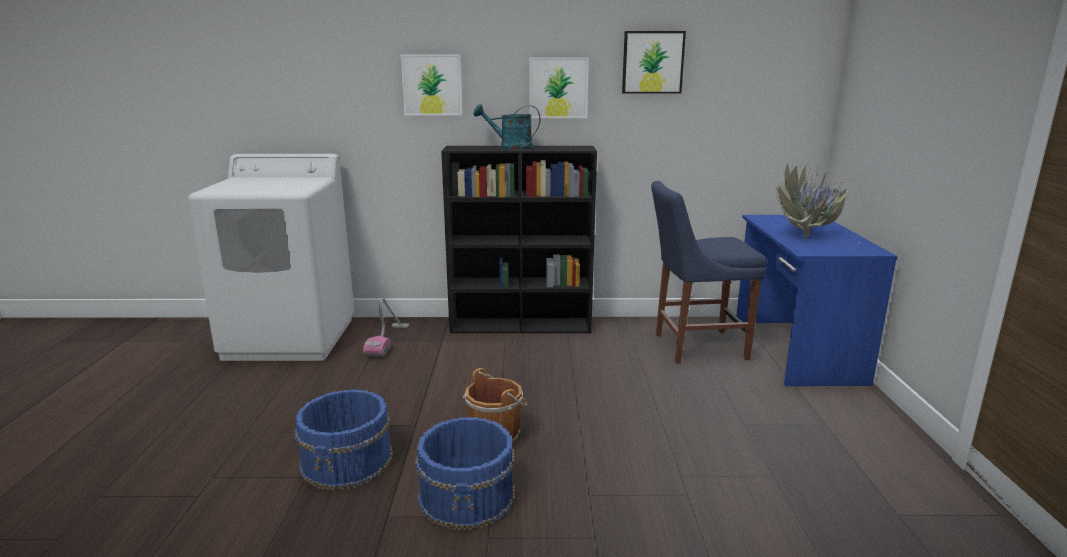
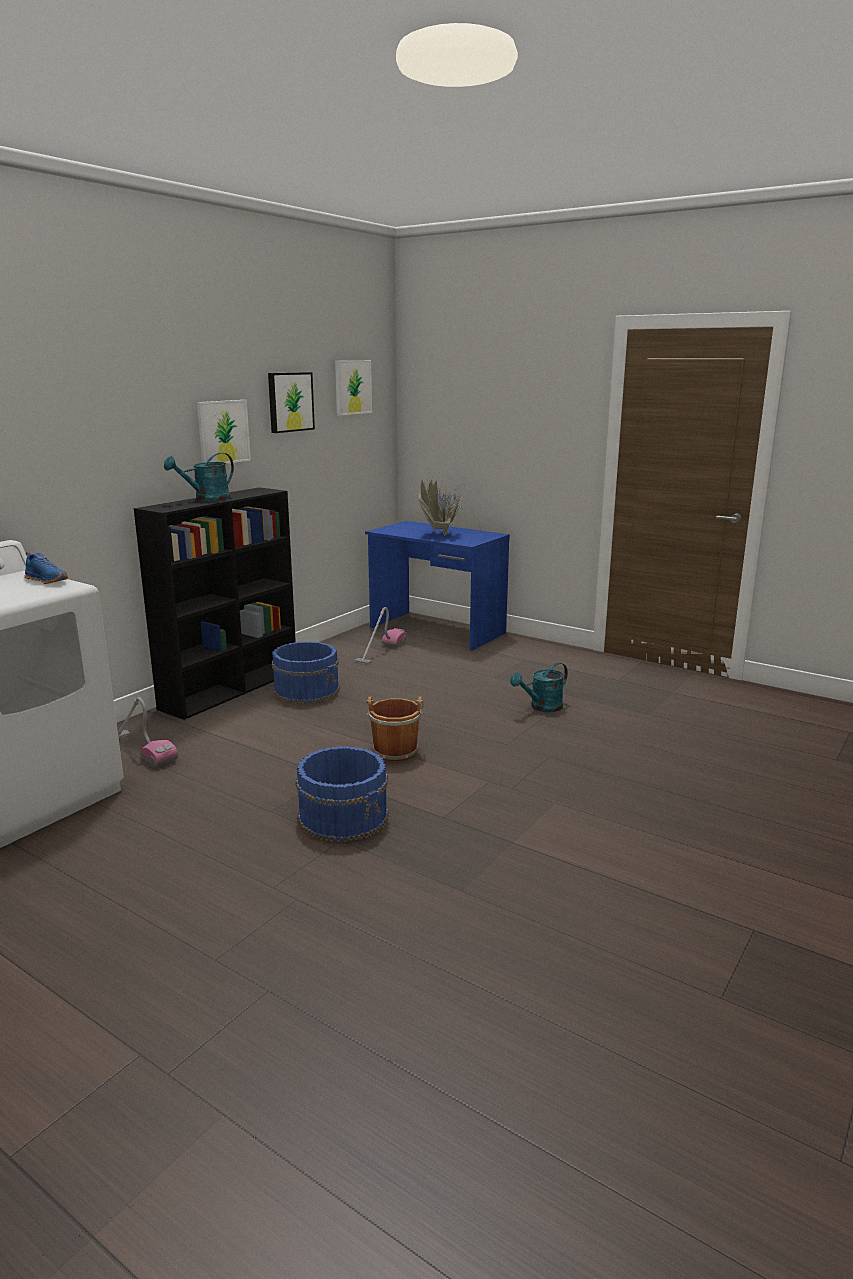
camera: 55 degrees left, 0 degrees up
picture [401,55,463,116] -> picture moved to [335,360,372,416]
blue bucket [415,417,515,530] -> blue bucket moved to [272,641,340,704]
blue chair [651,181,767,363] -> vacuum cleaner [354,607,408,664]
none -> blue shoe [24,552,68,584]
none -> turquoise watering can [510,662,568,712]

